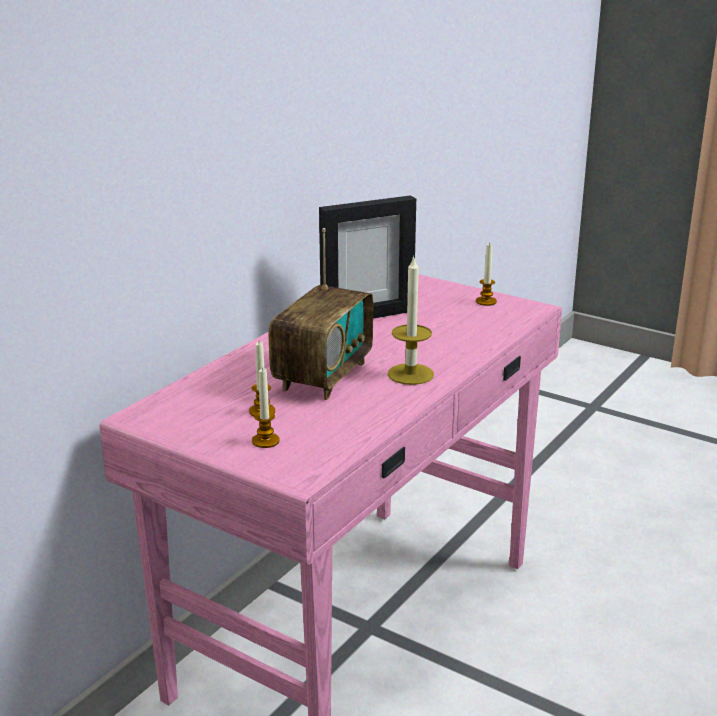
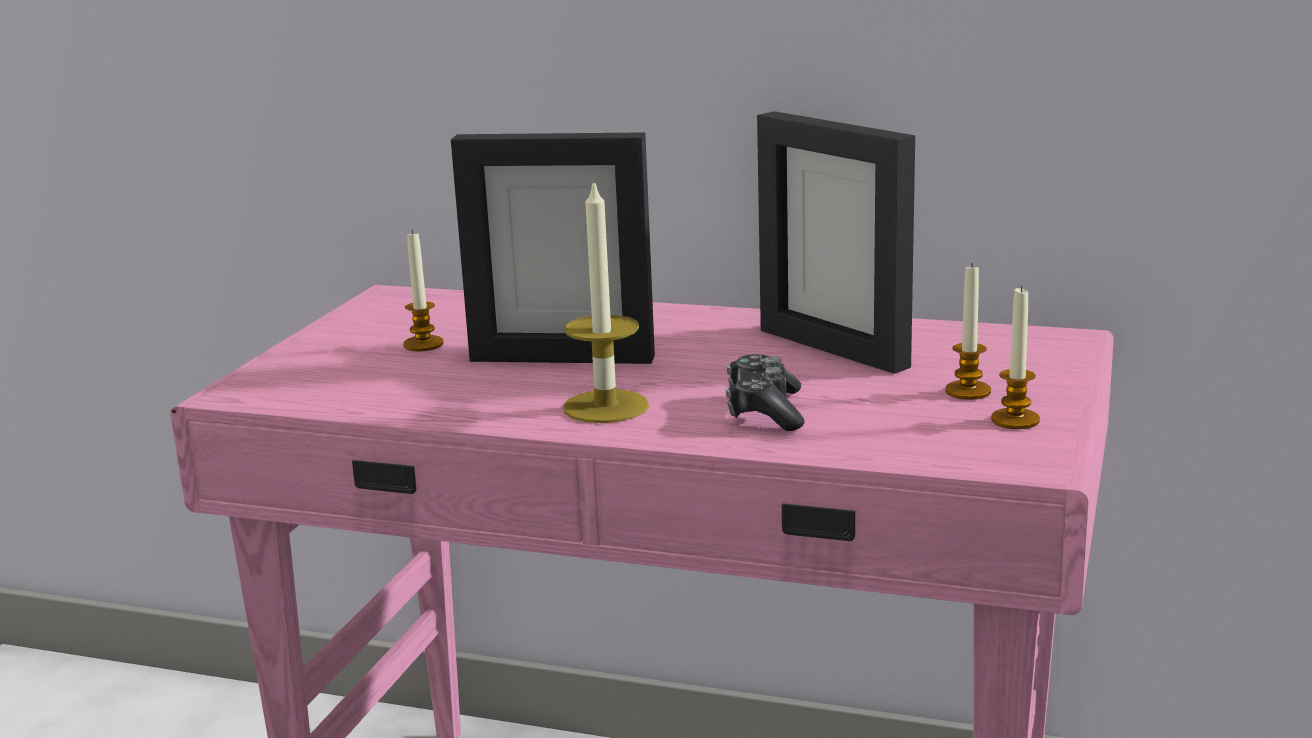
camera: 75 degrees right, 5 degrees down
candle [252,367,280,448] -> candle moved to [945,262,991,400]
radio [268,228,373,400] -> picture frame [451,132,655,364]
none -> game controller [726,354,804,431]

